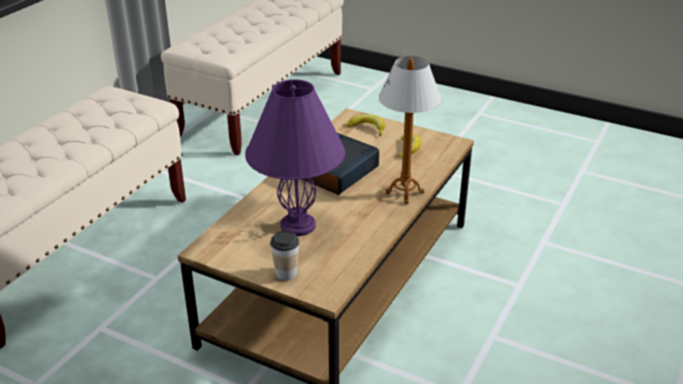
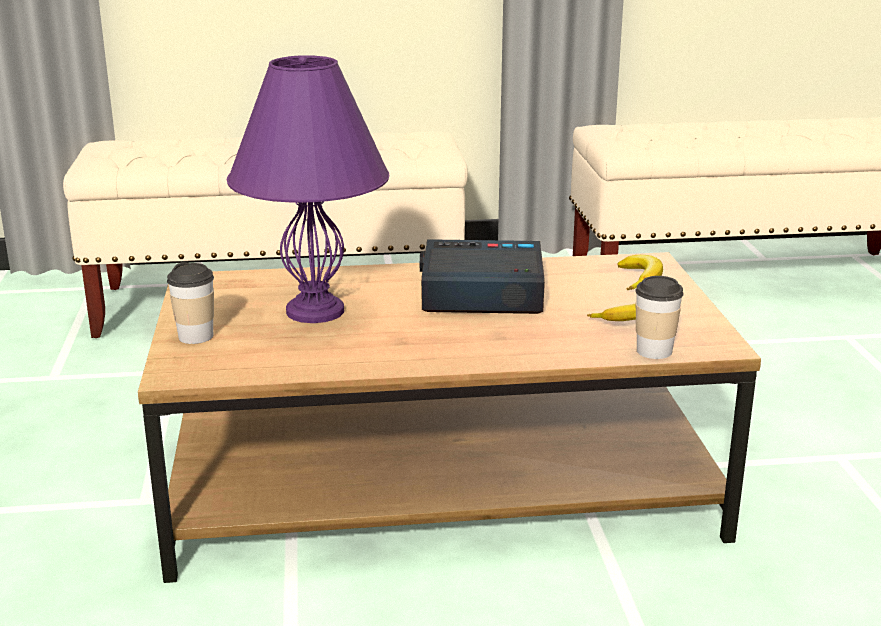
camera: 55 degrees right, 10 degrees down
table lamp [379,56,441,204] -> none
none -> cup [635,276,684,359]

